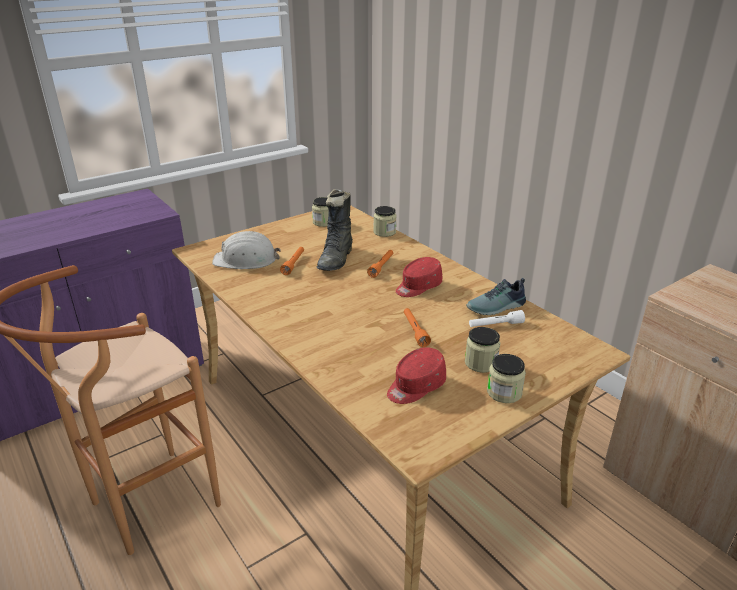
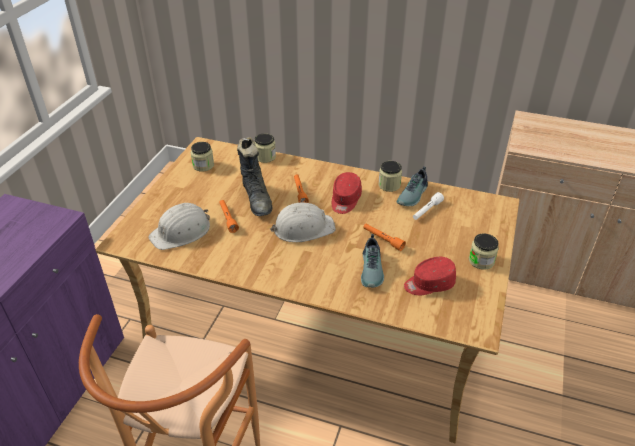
camera: 35 degrees left, 10 degrees up
red cap [387,347,446,404] -> red cap turned 60 degrees clockwise [404,257,456,295]
jar [465,327,500,373] -> jar moved to [378,161,402,192]
none -> white hard hat [270,202,336,242]
none -> shoe [361,234,384,288]

